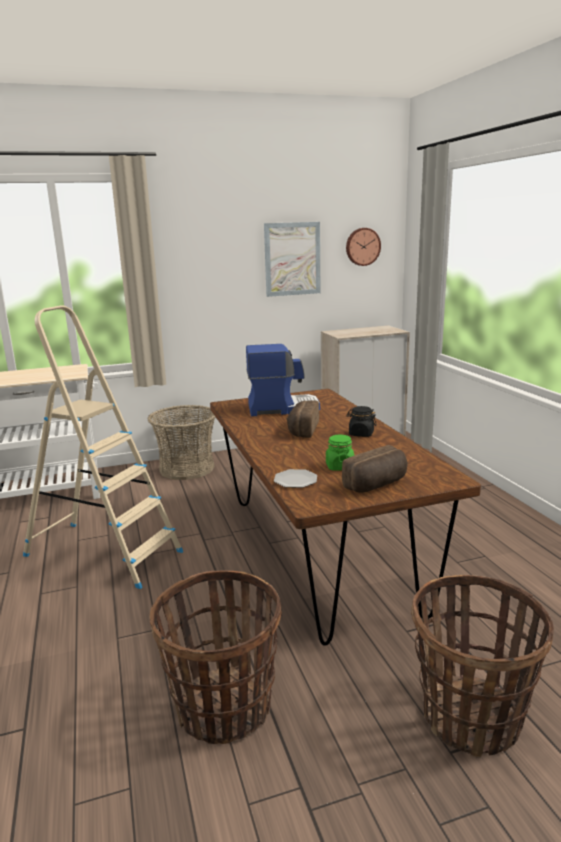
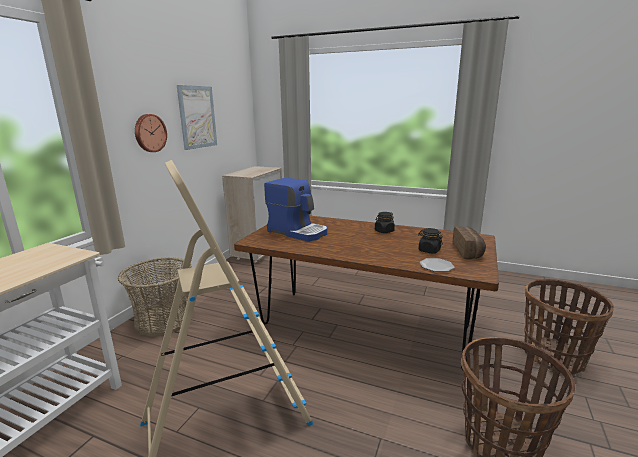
camera: 50 degrees left, 0 degrees up
coffee machine [246,344,320,416] -> coffee machine turned 90 degrees clockwise [264,178,327,241]
bread [287,400,319,438] -> none
green jar [326,435,354,470] -> black jar [418,228,443,254]
wall clock [346,228,381,266] -> wall clock moved to [135,114,167,152]

